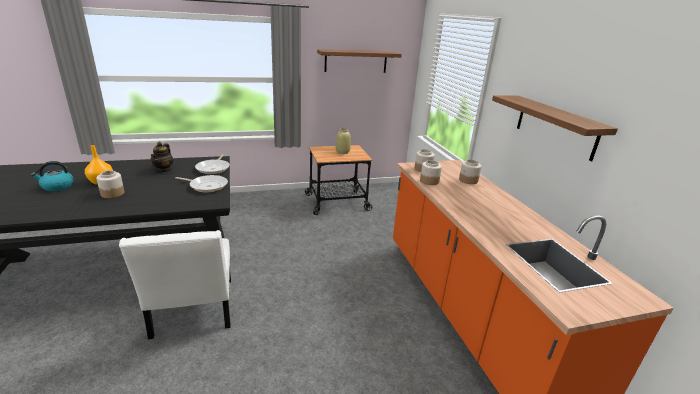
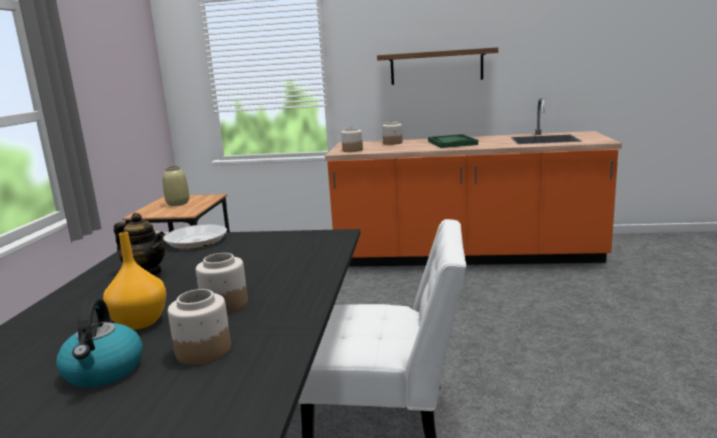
camera: 65 degrees left, 10 degrees down
frying pan [175,175,228,193] -> none
shelf [317,49,402,73] -> none
jar [420,160,442,185] -> jar moved to [168,289,231,365]
none -> green tray [428,134,478,148]

